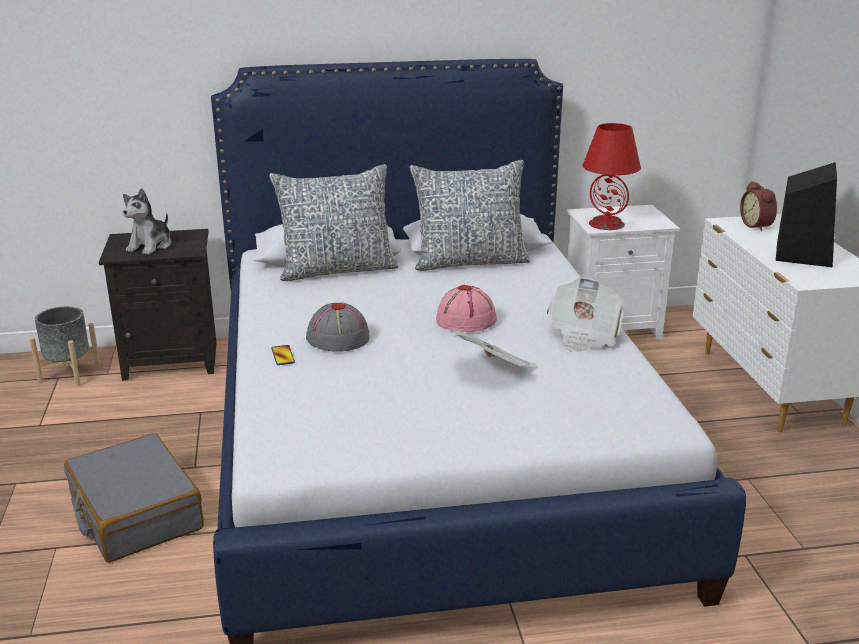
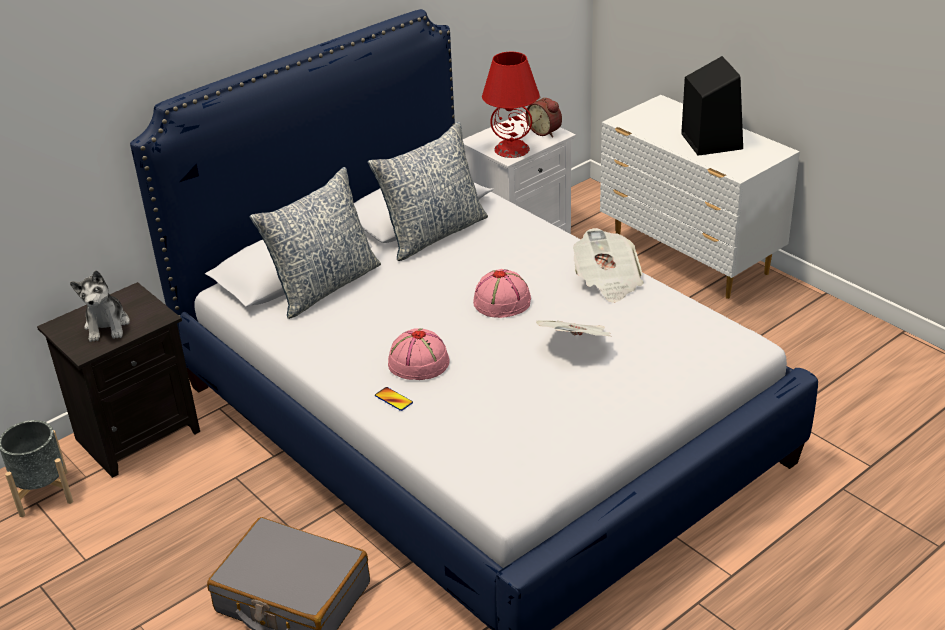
camera: 30 degrees left, 10 degrees up
grey hat [306,302,370,352] -> pink hat [388,328,450,380]
alarm clock [740,181,777,231] -> alarm clock moved to [526,96,562,138]

